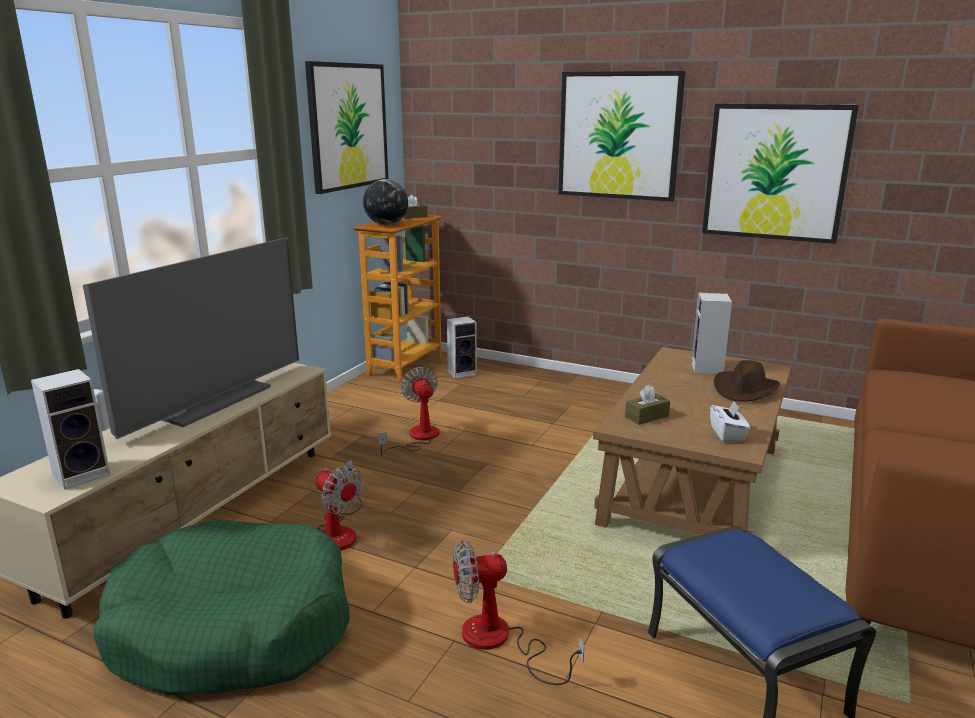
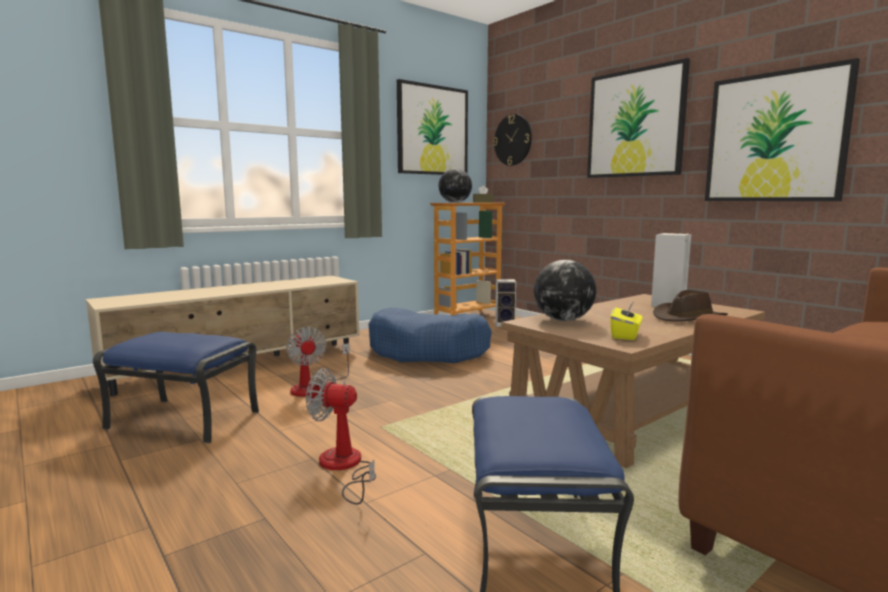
camera: 25 degrees right, 10 degrees down
speaker [31,369,110,490] -> none
television [83,238,299,439] -> none
green dog bed [93,520,350,695] -> blue ottoman [93,332,259,443]
fan [378,367,439,457] -> blue dog bed [368,308,492,363]
brown tissue box [625,385,670,425] -> globe [534,260,596,321]
white tissue box [710,401,750,442] -> yellow tissue box [610,303,642,340]
none -> wall clock [493,114,532,166]

